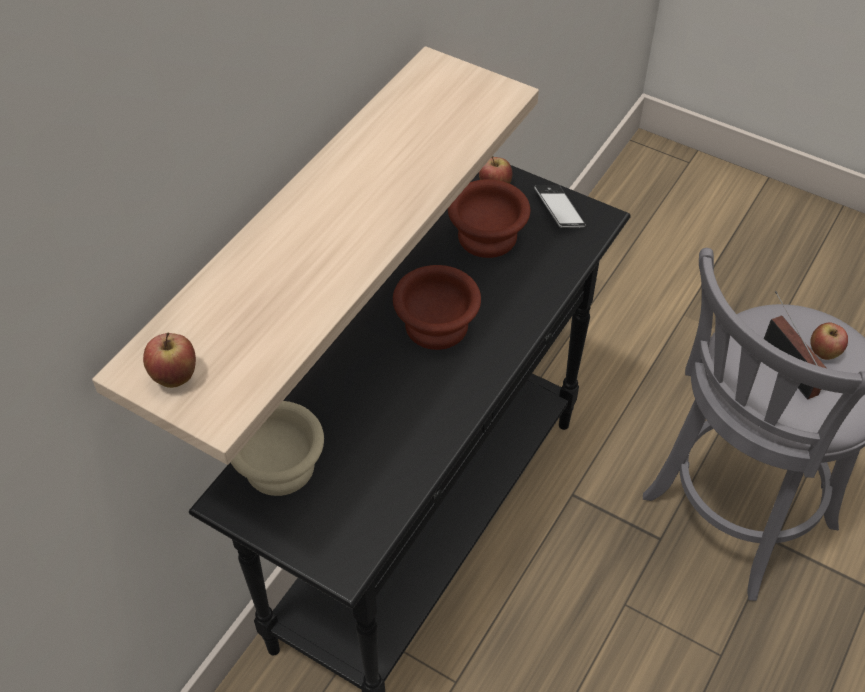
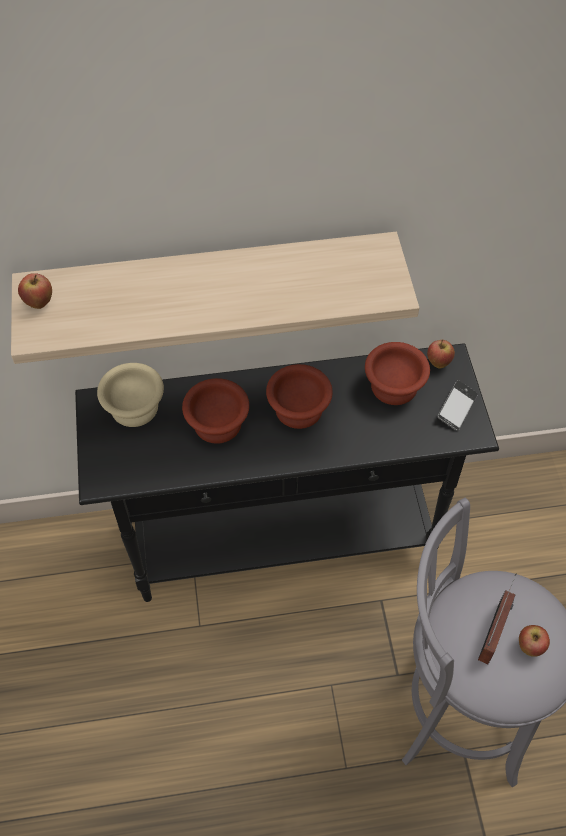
camera: 50 degrees right, 5 degrees up
none -> brown bowl [182,378,249,444]

